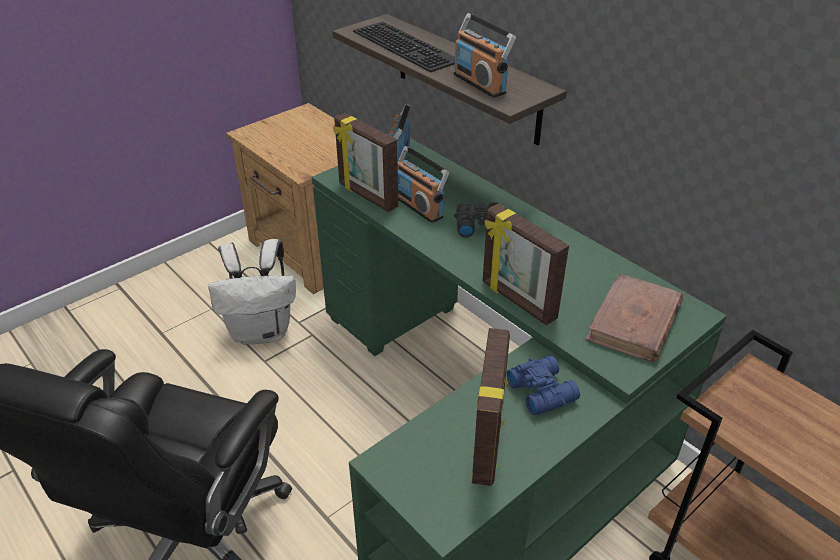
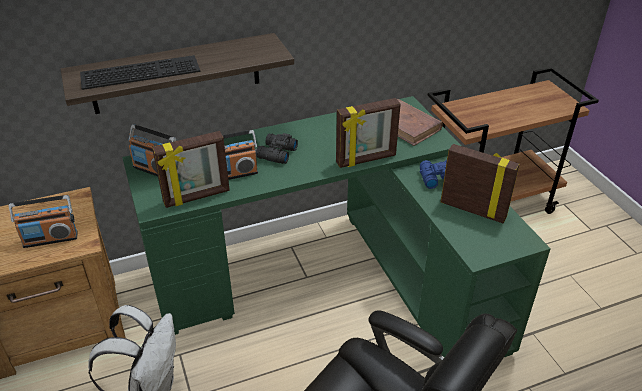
camera: 70 degrees left, 0 degrees up
radio [454,13,516,98] -> radio moved to [9,195,78,248]

